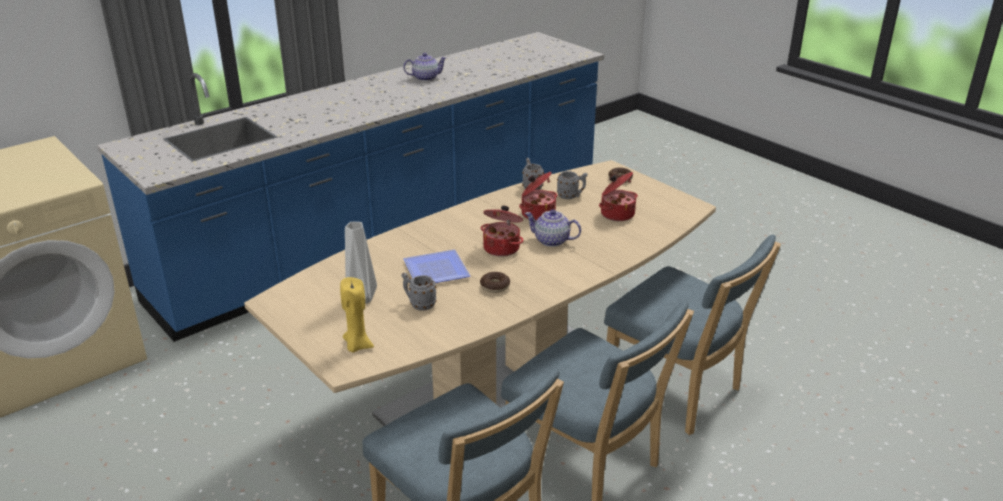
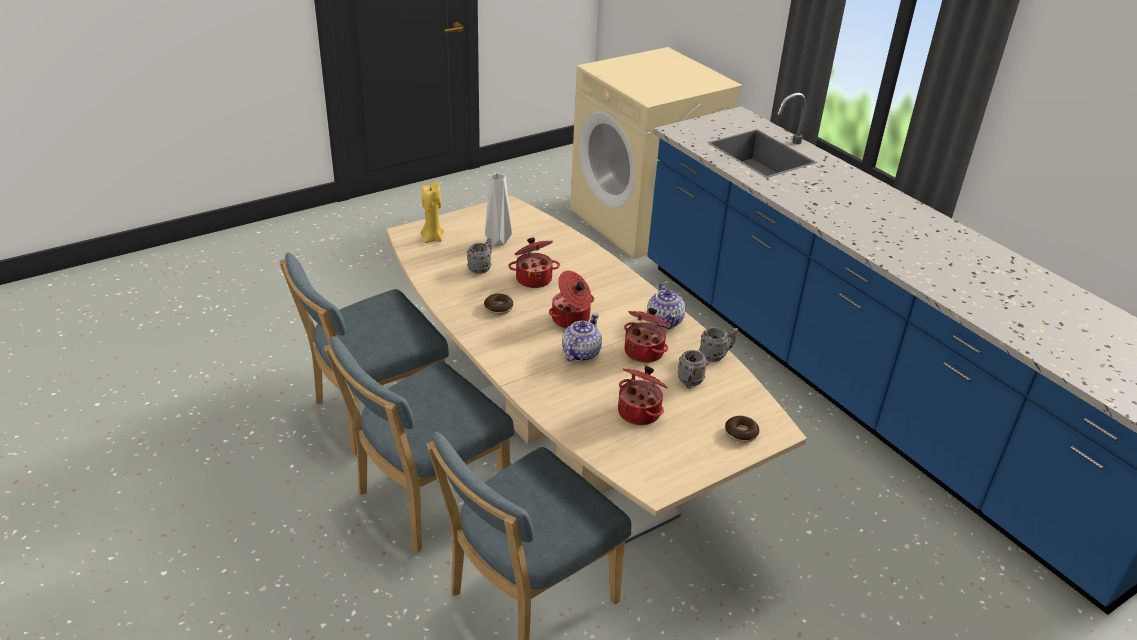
camera: 95 degrees right, 5 degrees up
teapot [403,53,447,81] -> teapot moved to [647,283,685,329]
plate [403,250,470,283] -> cooking pot [508,237,560,288]

